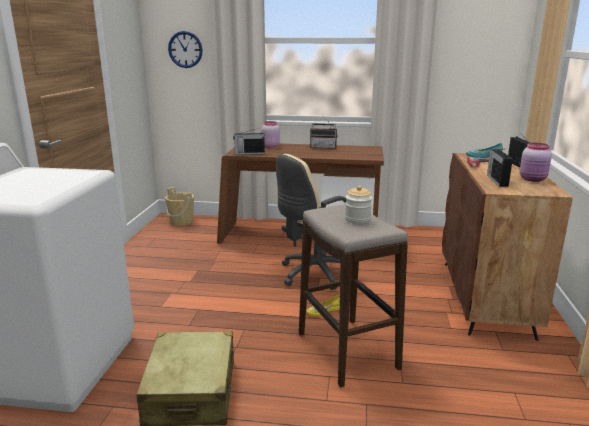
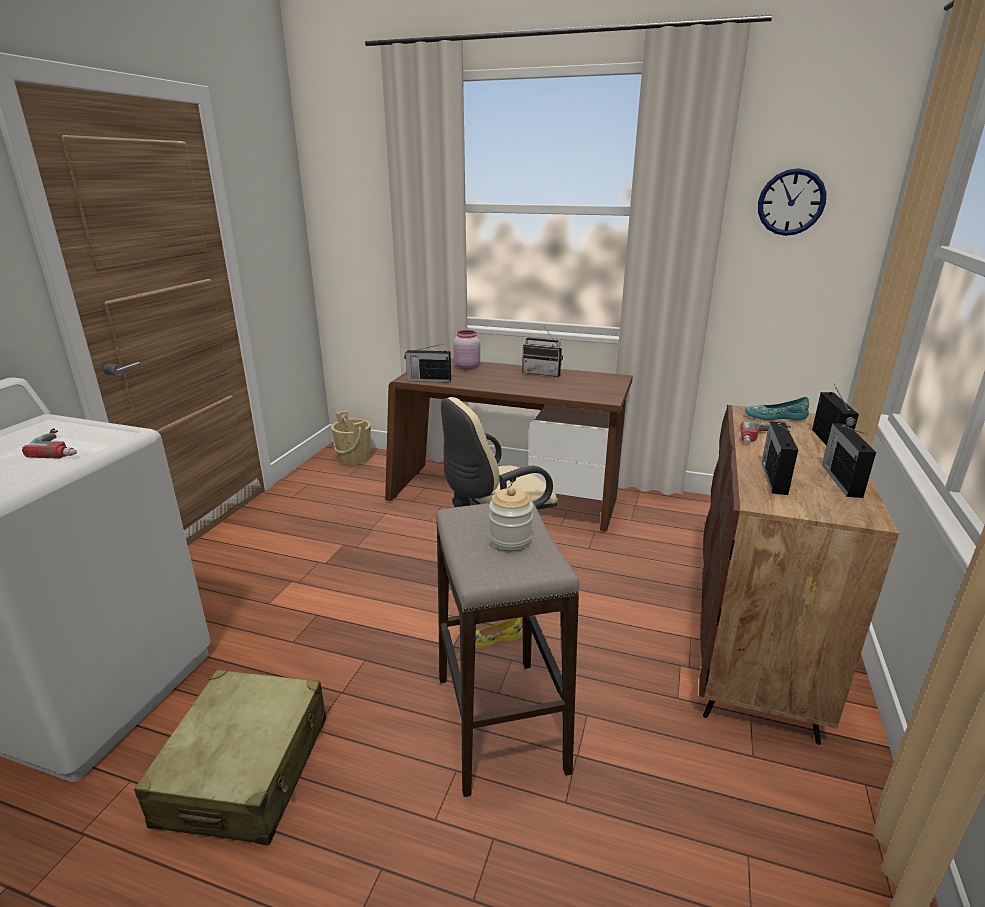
camera: 10 degrees right, 5 degrees up
wall clock [168,31,202,68] -> wall clock moved to [758,168,826,236]
pink jar [520,143,552,182] -> radio [822,423,876,498]
none -> power drill [22,428,77,458]

